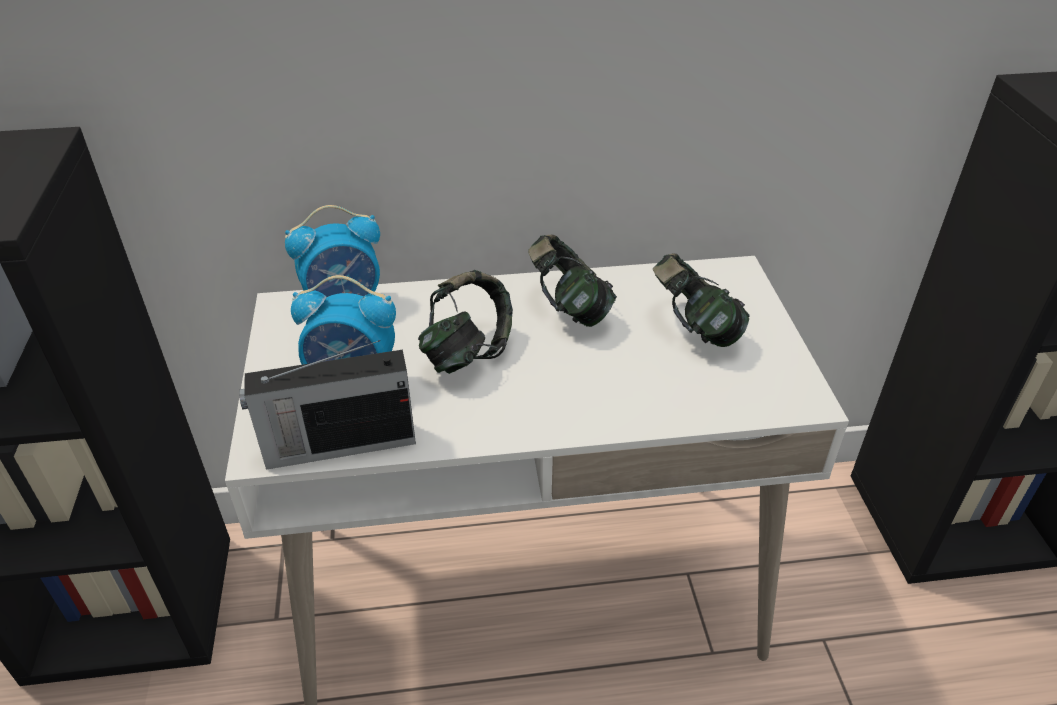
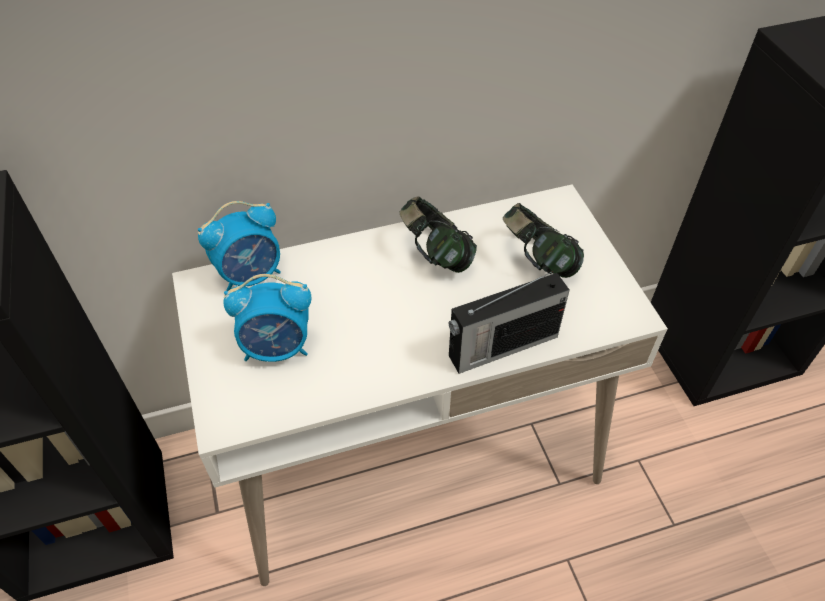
camera: 10 degrees left, 10 degrees up
radio [239,340,416,470] -> radio moved to [449,271,569,374]
headphones [418,270,513,374] -> none

